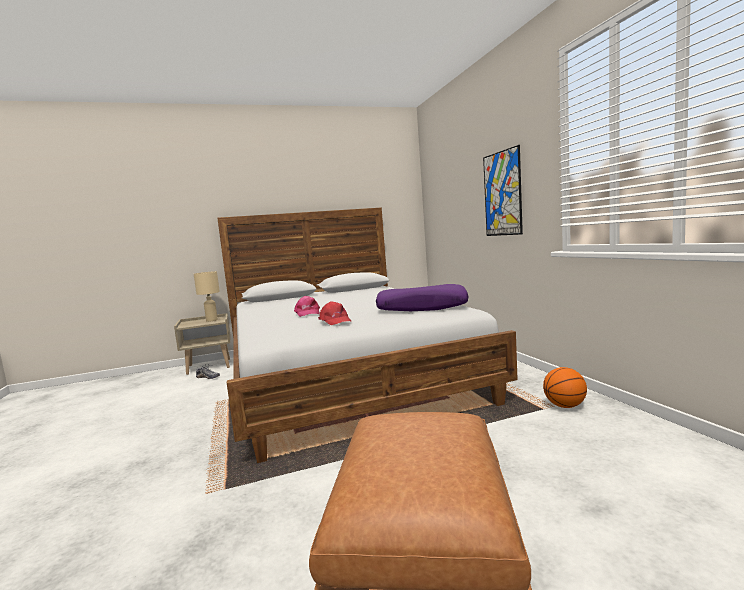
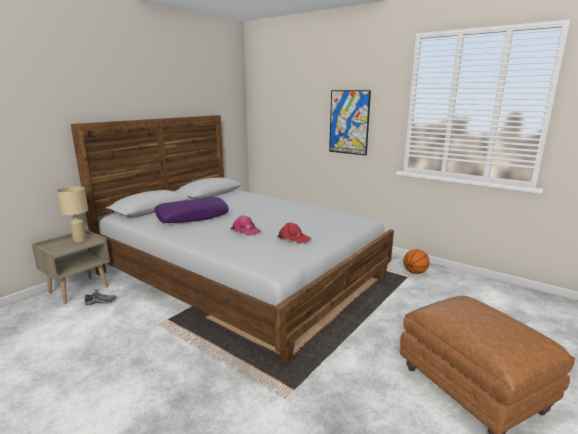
camera: 35 degrees left, 10 degrees up
purple pillow [376,284,469,311] -> purple pillow moved to [155,197,229,223]

